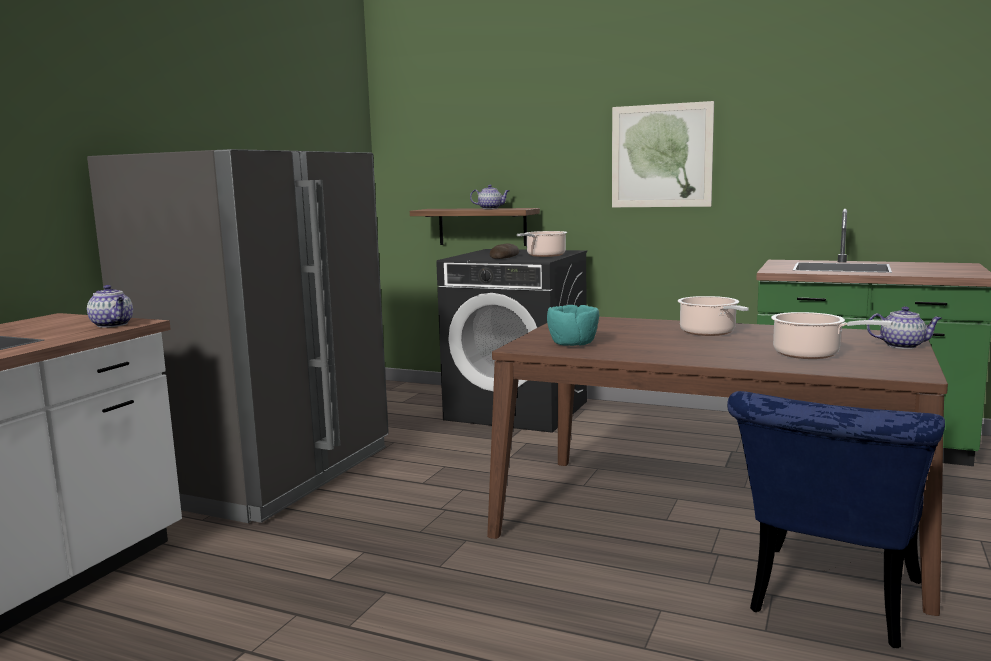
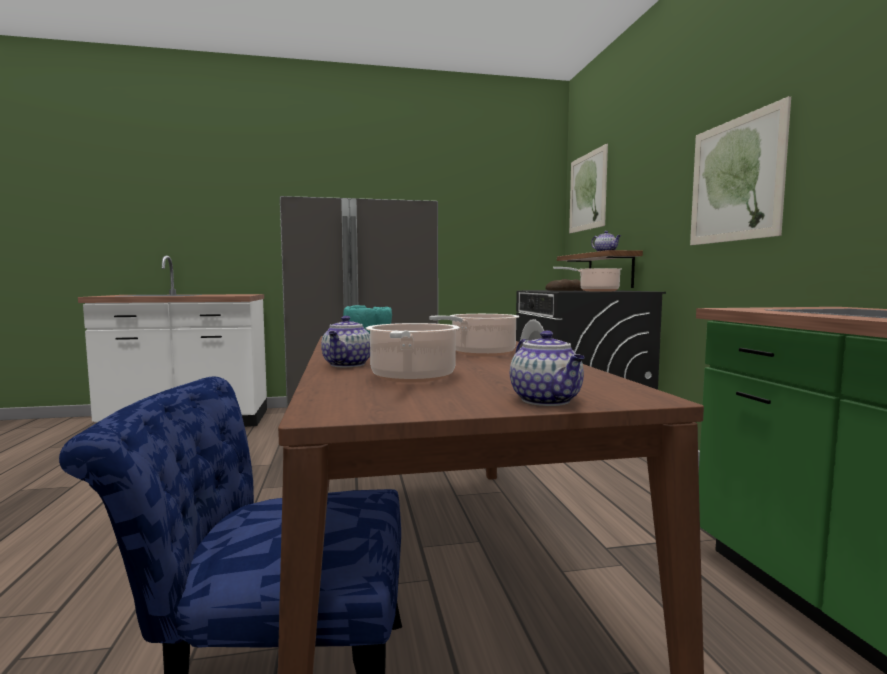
camera: 55 degrees right, 5 degrees down
teapot [87,285,133,328] -> teapot moved to [321,316,370,367]
none -> picture [569,144,608,233]

